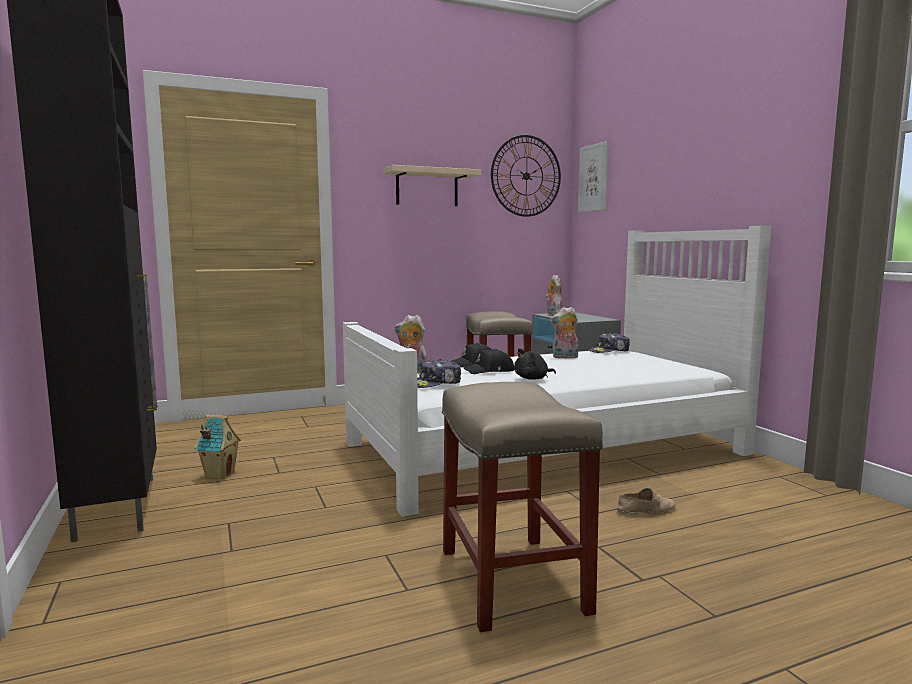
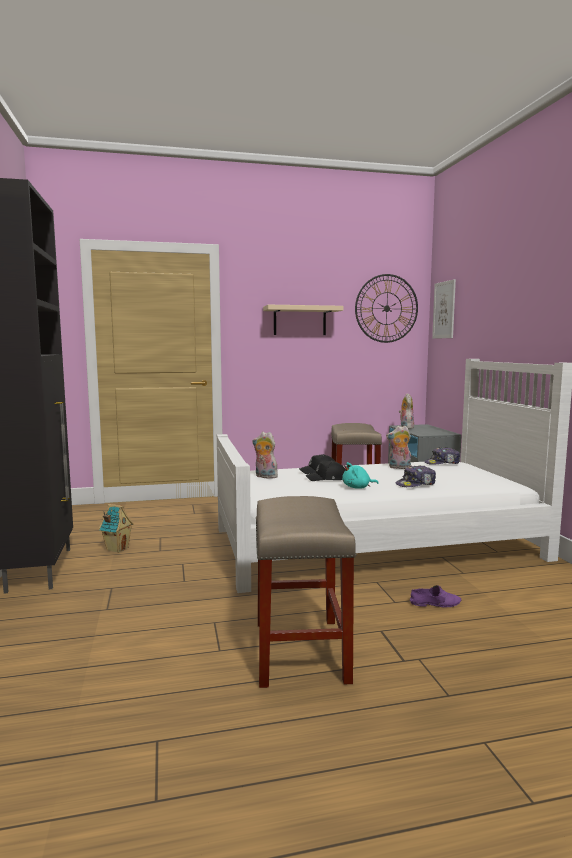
camera: 10 degrees right, 0 degrees up
cap [417,359,461,388] -> cap moved to [396,465,436,487]
black plush toy [514,348,556,380] -> turquoise plush toy [342,462,379,489]
beige shoe [617,488,675,515] -> purple shoe [410,585,461,607]

